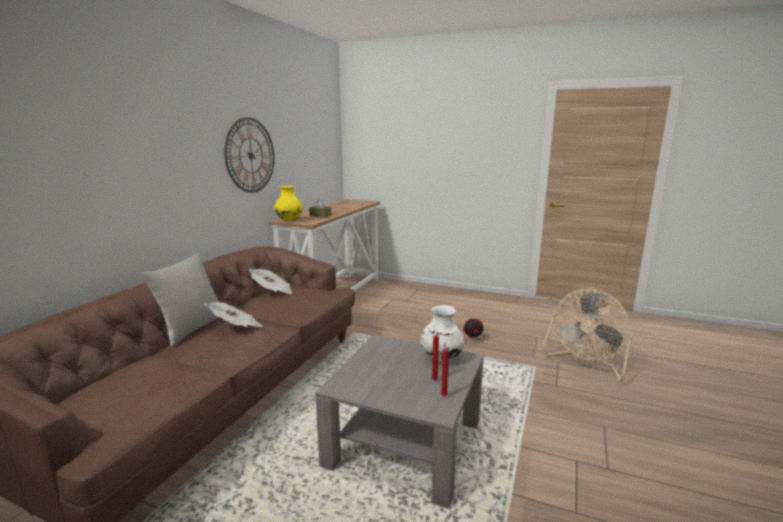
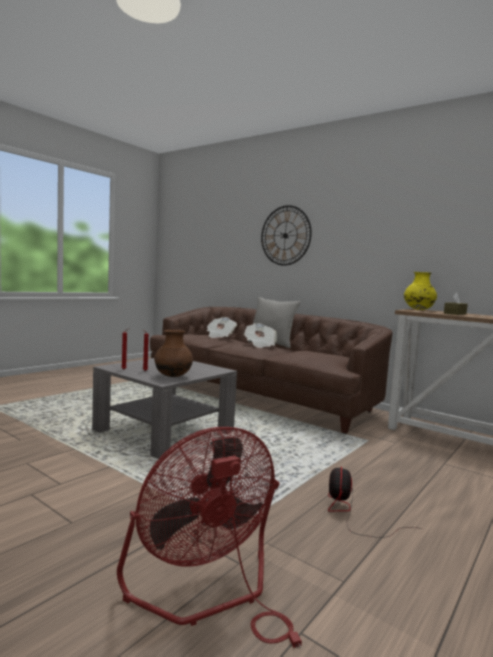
camera: 105 degrees right, 10 degrees down
wall clock [225,117,274,193] -> wall clock moved to [261,205,312,266]
newspaper [249,269,292,294] -> newspaper moved to [207,317,237,338]
white vase [420,305,464,362] -> brown vase [154,330,193,377]
beige fan [543,288,633,384] -> red fan [117,427,302,648]

